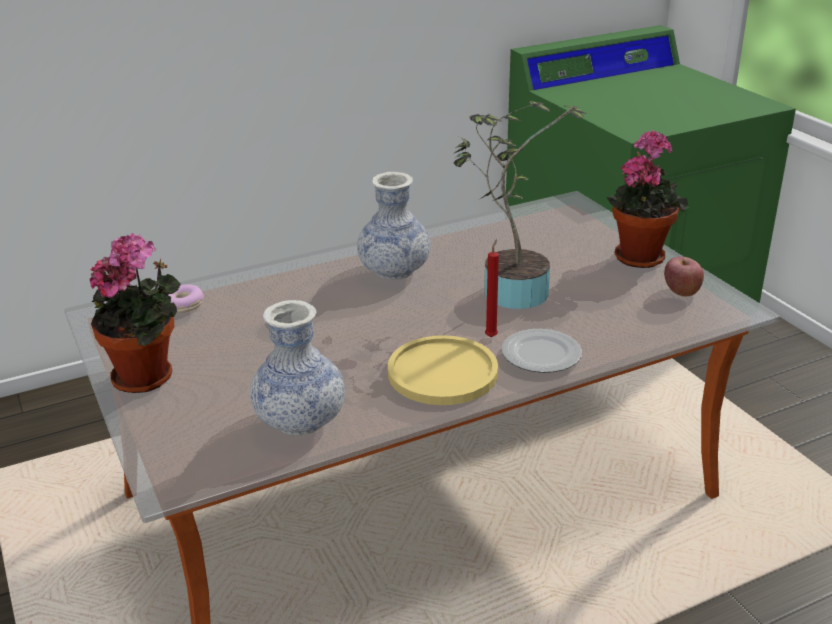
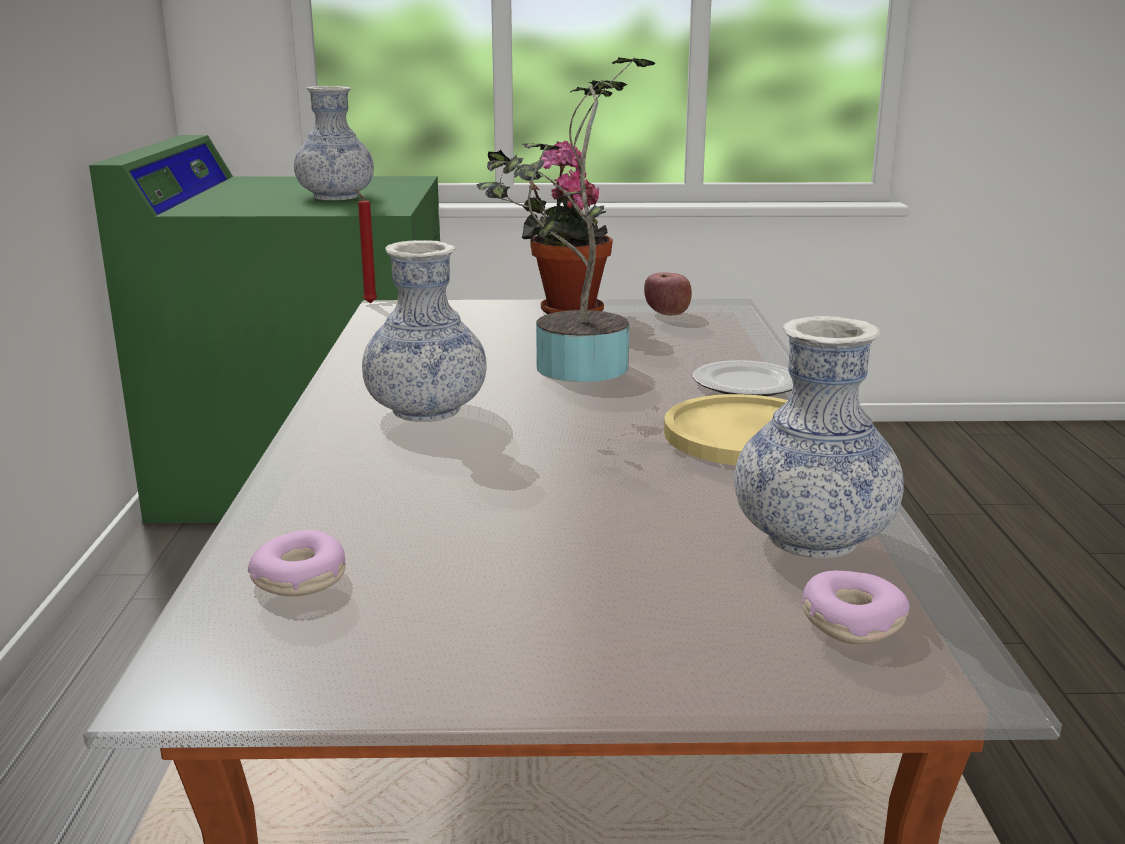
camera: 65 degrees left, 10 degrees down
potted plant [90,233,181,393] -> none
red candle [485,239,499,337] -> red candle moved to [356,188,377,304]
none -> vase [294,86,374,200]
none -> donut [802,571,910,644]

